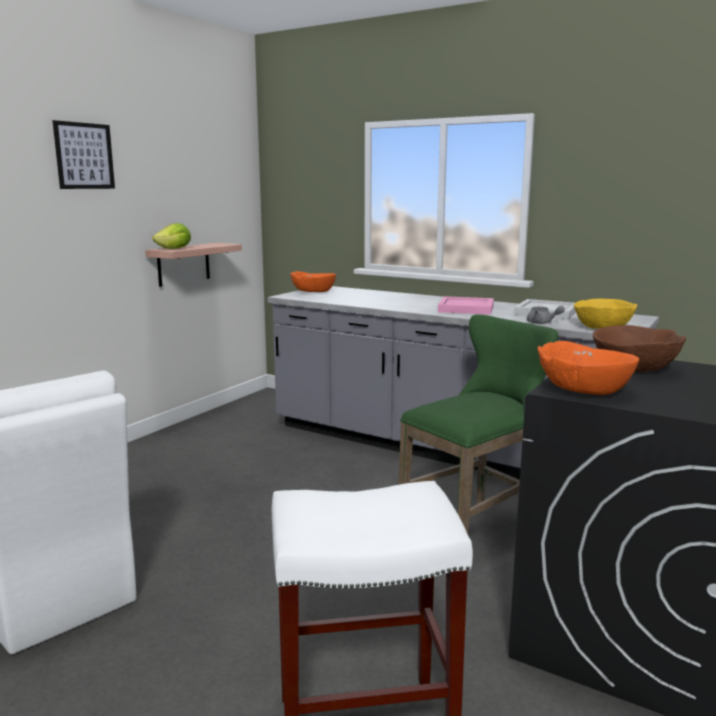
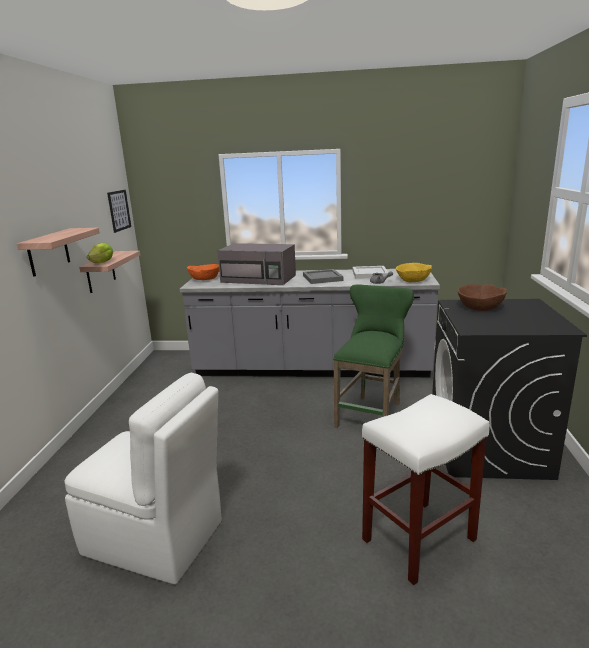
camera: 25 degrees left, 5 degrees up
picture [52,120,115,189] -> picture moved to [107,190,131,233]
pink tray [438,296,494,315] -> grey tray [303,269,343,284]
orange bowl [537,341,639,395] -> none
none -> shelf [17,228,100,277]
none -> grey microwave [217,243,296,285]

